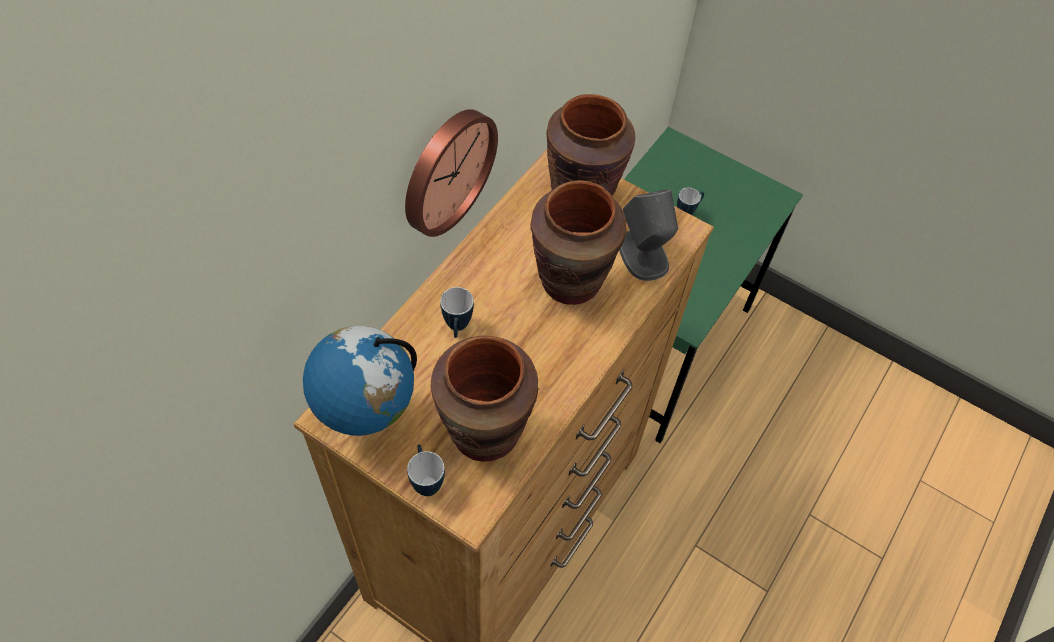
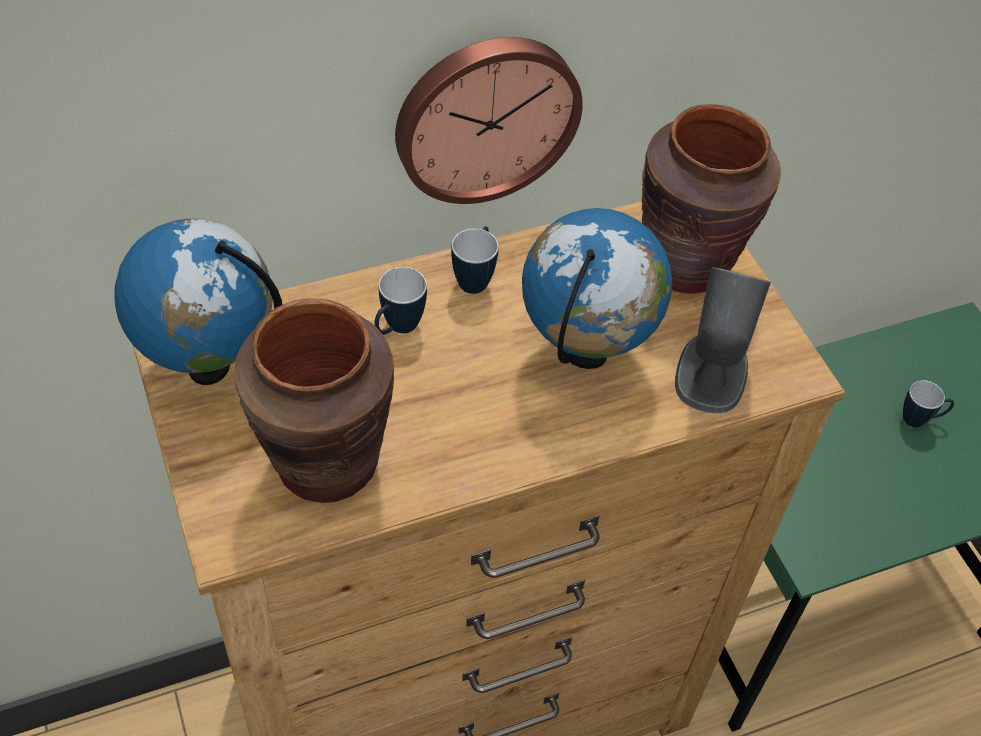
camera: 35 degrees right, 5 degrees down
mug [407,445,445,496] -> mug moved to [451,226,498,294]
brown vase [530,180,627,305] -> globe [522,208,672,369]

